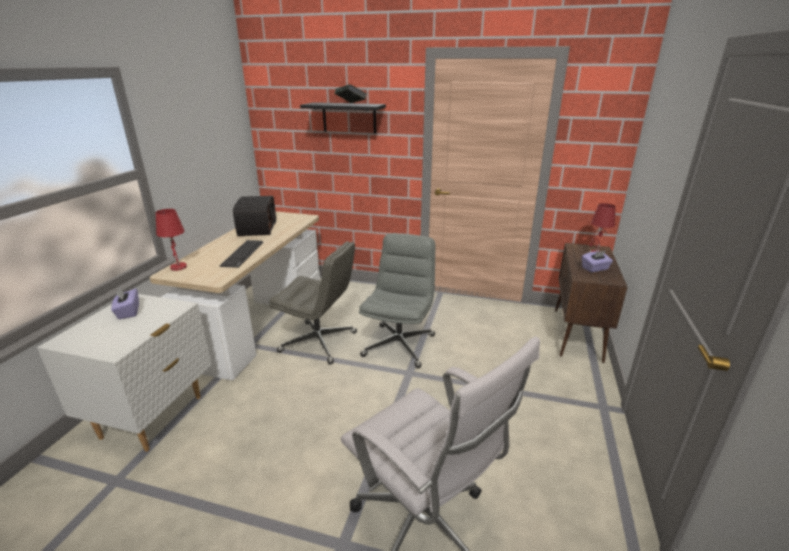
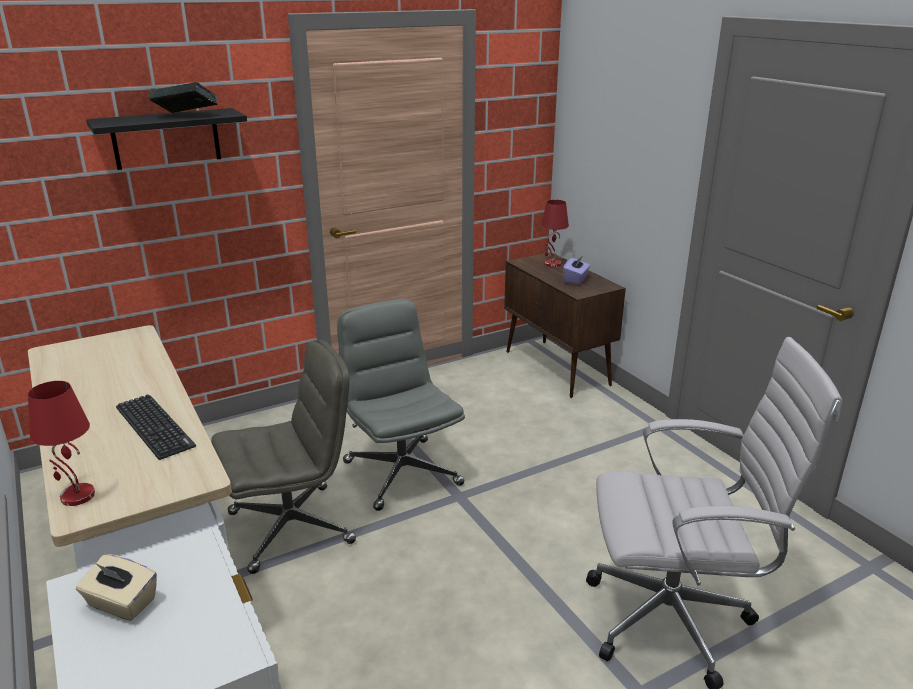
camera: 45 degrees left, 0 degrees up
purple tissue box [111,287,139,319] -> beige tissue box [76,555,157,621]
radio [233,196,276,236] -> none

